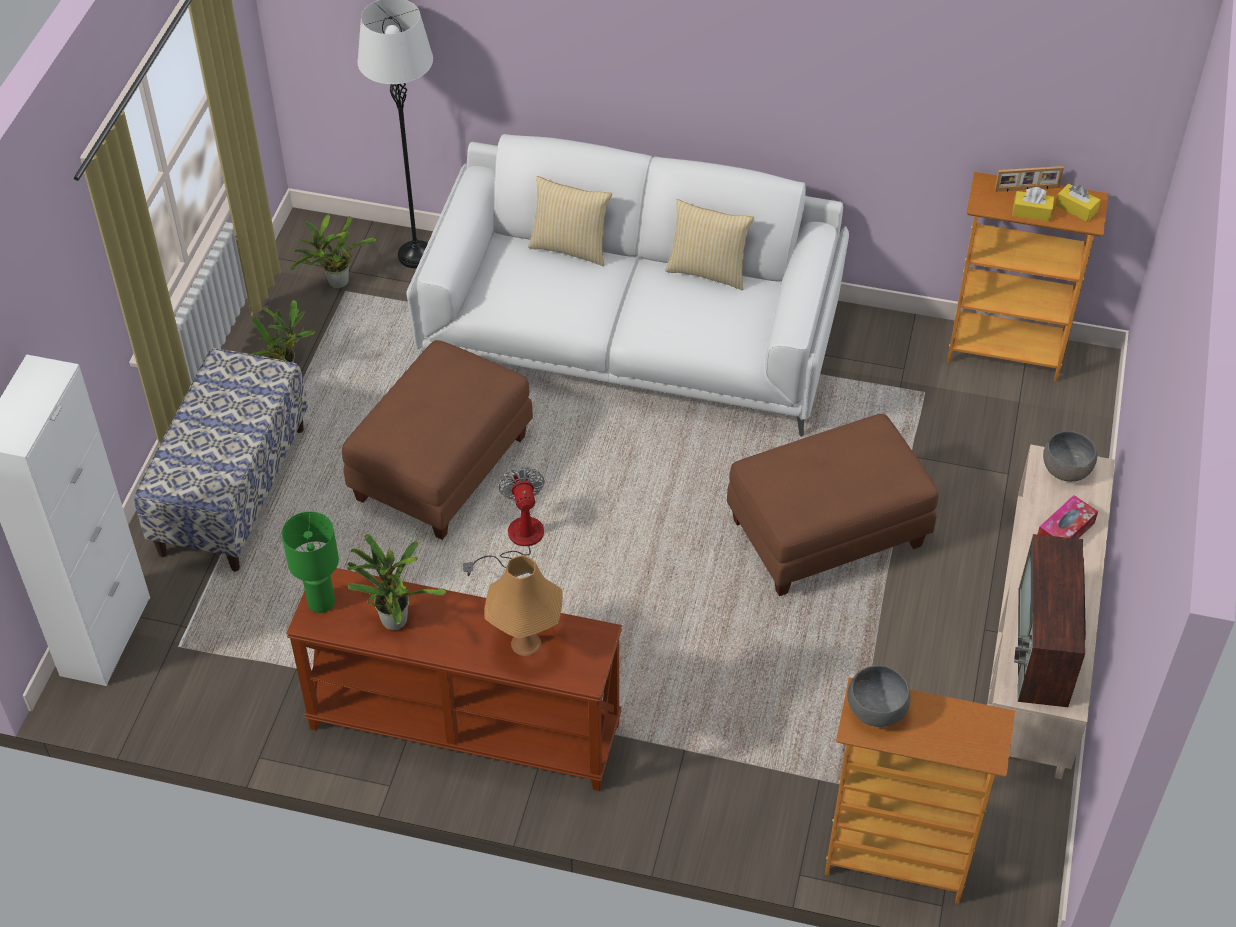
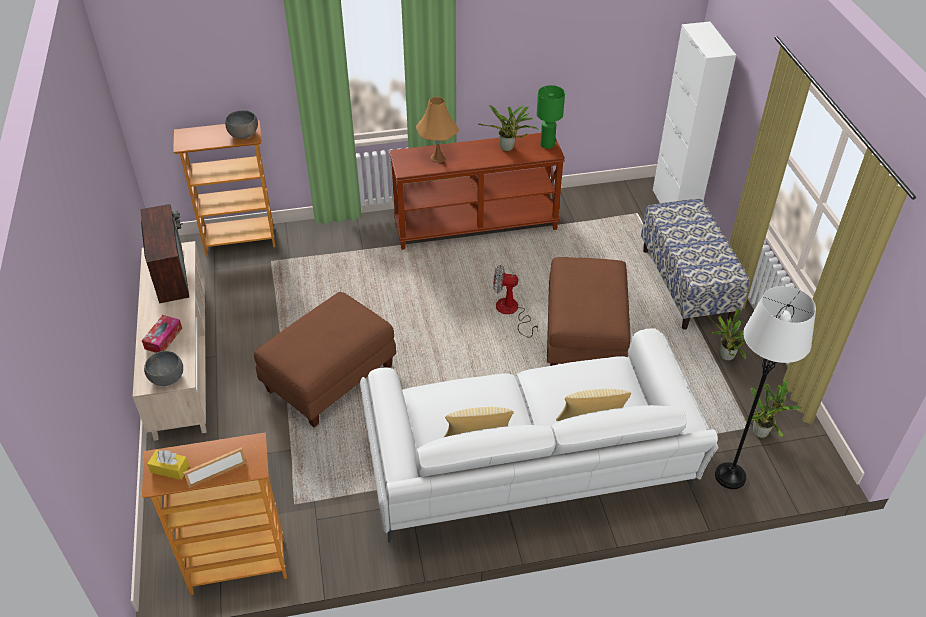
camera: 155 degrees right, 5 degrees down
fan [463,467,545,576] -> fan turned 135 degrees clockwise [493,265,538,338]
yellow tissue box [1012,187,1054,222] -> none

